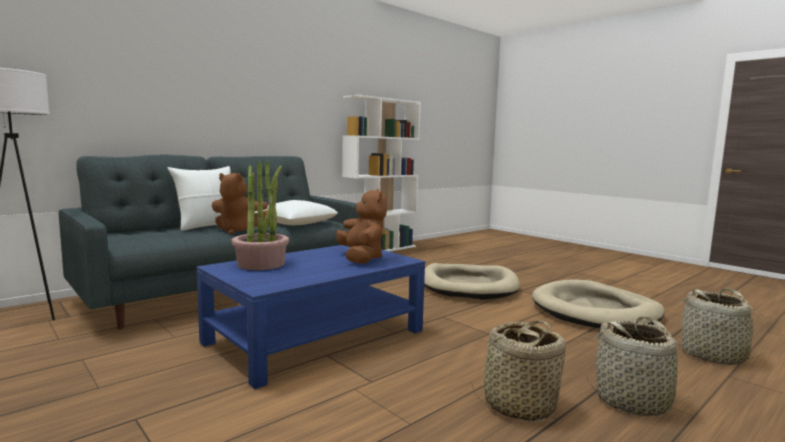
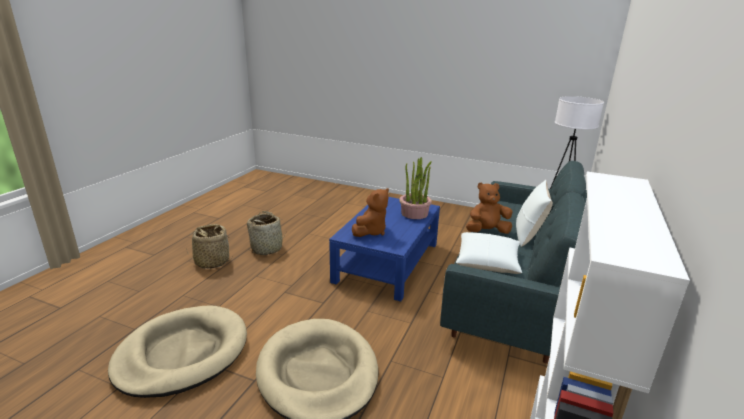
camera: 155 degrees right, 15 degrees up
brown plush toy [336,189,387,264] -> brown plush toy turned 105 degrees counterclockwise [352,188,389,237]
basket [673,288,771,365] -> none

